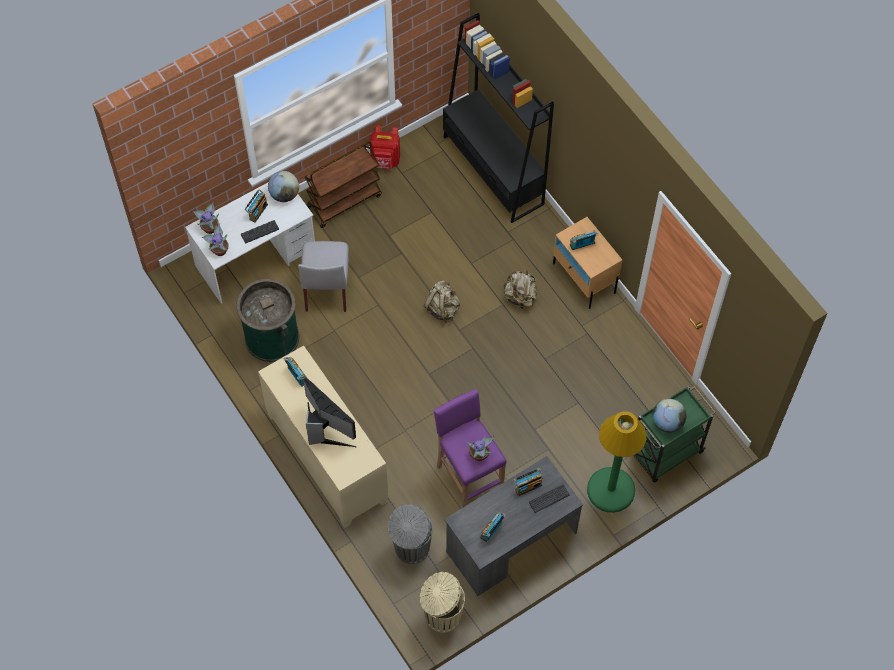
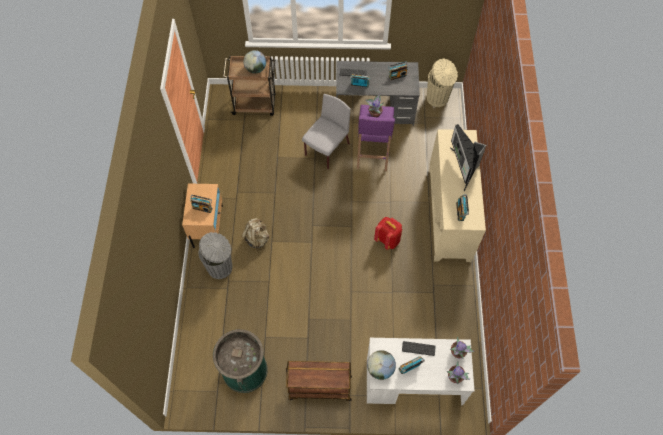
camera: 145 degrees left, 0 degrees up
green trash can [236,279,299,362] -> green trash can moved to [213,329,268,393]
grey chair [298,241,349,312] -> grey chair moved to [302,94,351,169]
red backpack [370,125,400,169] -> red backpack moved to [374,217,402,250]
grey trash can [388,504,433,564] -> grey trash can moved to [199,232,232,279]
beige backpack [424,280,460,323] -> none
black bookcase [443,13,554,223] -> none
green floor lamp [587,411,646,513] -> none
green cart [634,386,716,483] -> brown cart [223,55,276,116]

